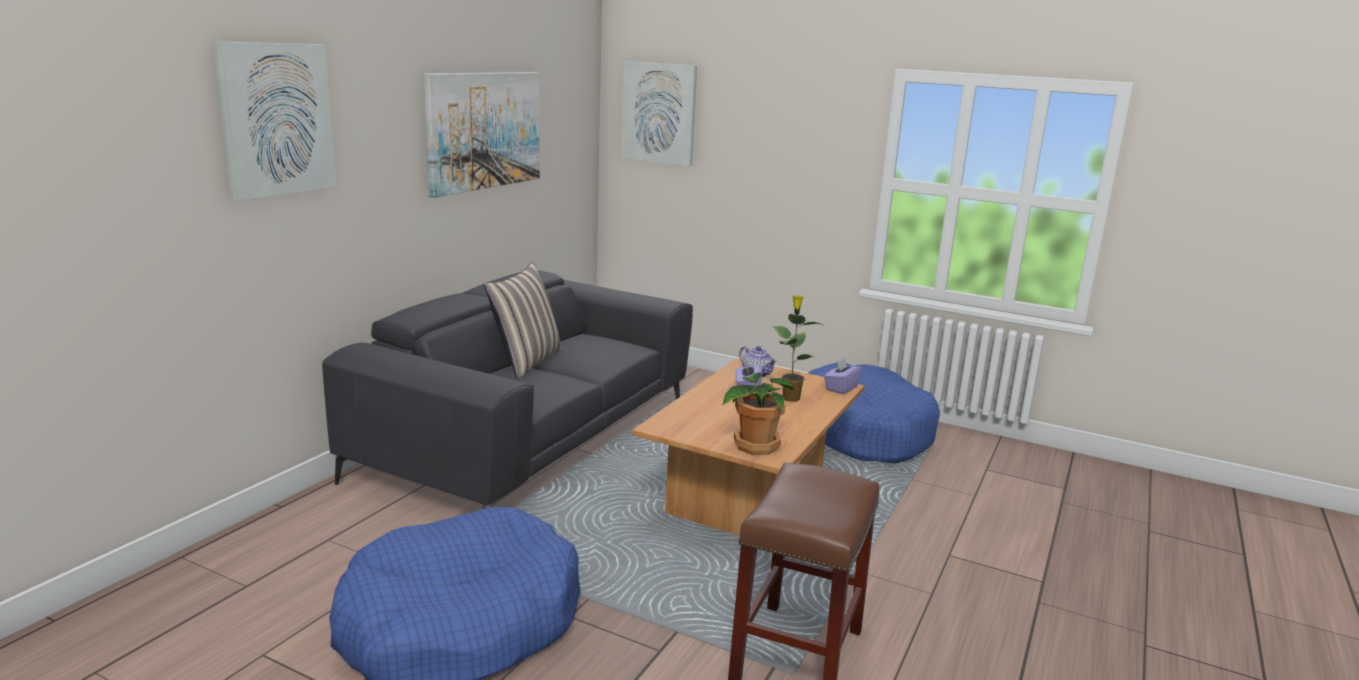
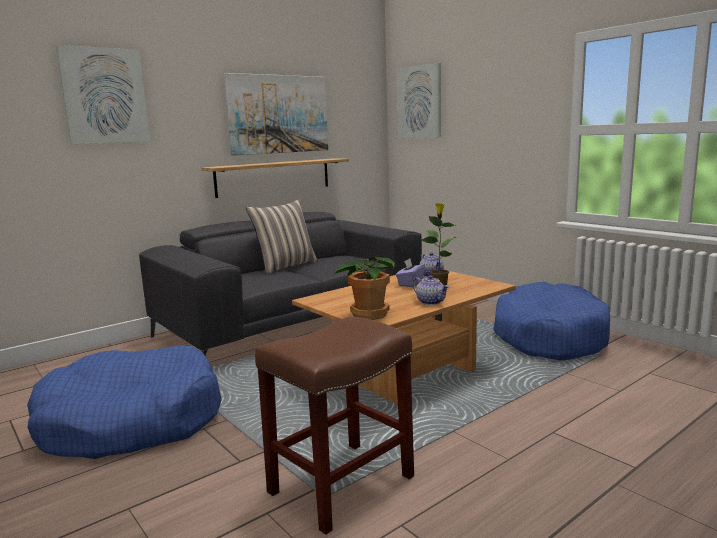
camera: 25 degrees right, 5 degrees down
purple tissue box [824,357,863,394] -> none
none -> shelf [202,158,349,198]
none -> teapot [413,275,449,305]

